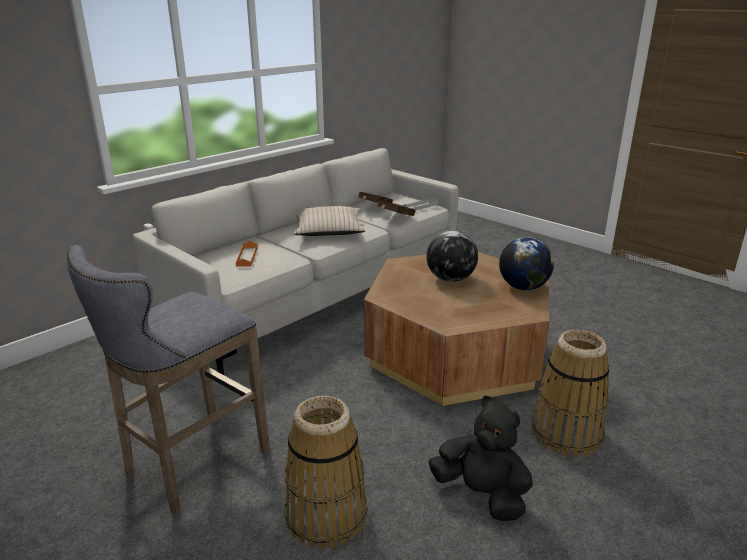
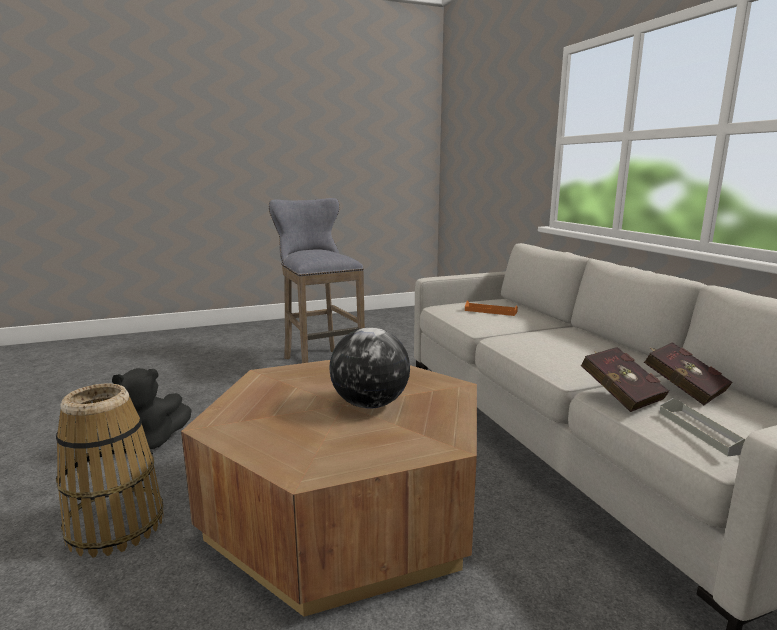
camera: 115 degrees right, 10 degrees down
basket [285,396,367,549] -> none
beige pillow [294,206,365,236] -> none
globe [499,237,554,290] -> none

